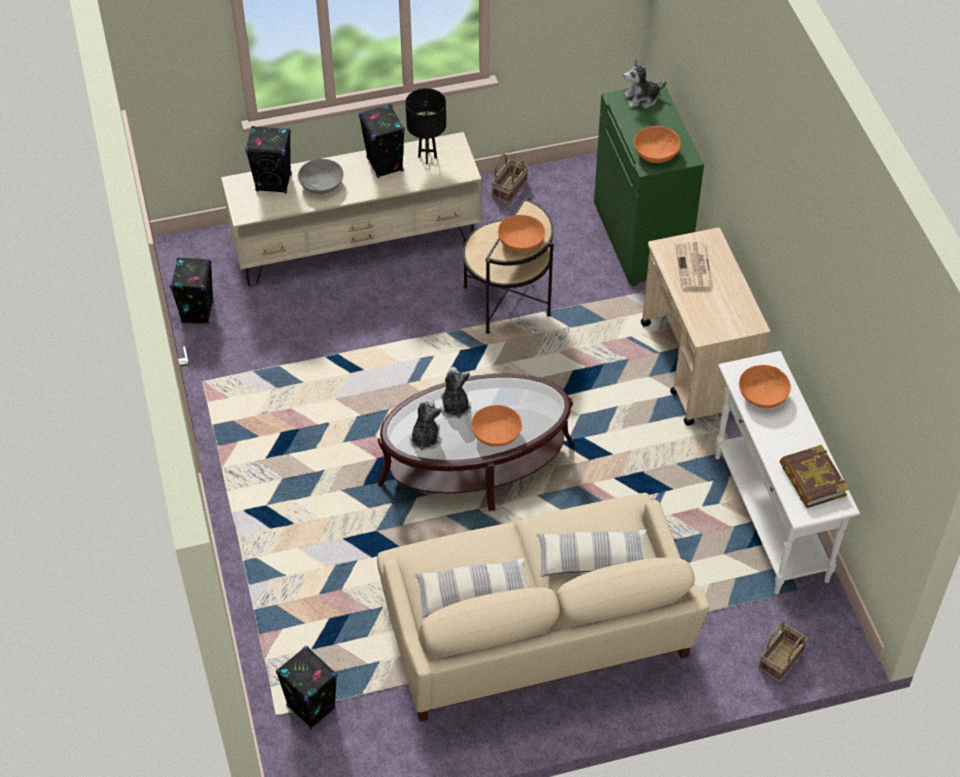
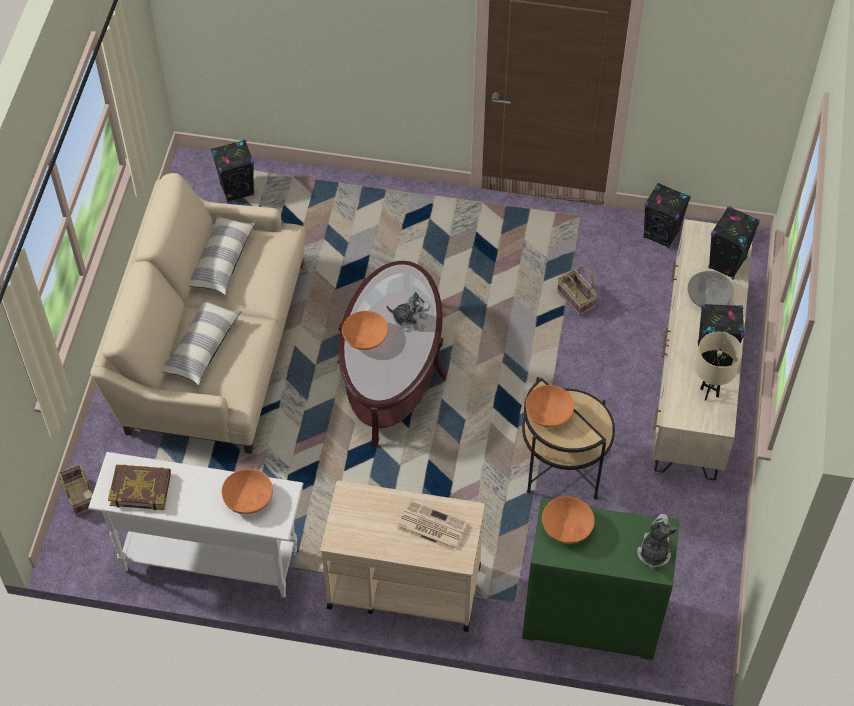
camera: 115 degrees right, 5 degrees up
black table lamp [405,88,446,164] -> beige table lamp [695,332,742,401]
plush toy [410,398,442,451] -> none
basket [491,154,528,205] -> basket moved to [557,265,598,316]

